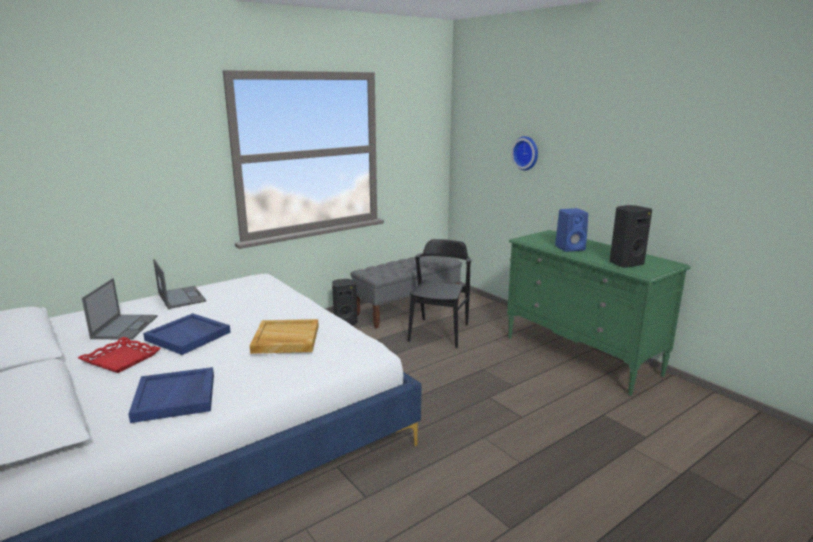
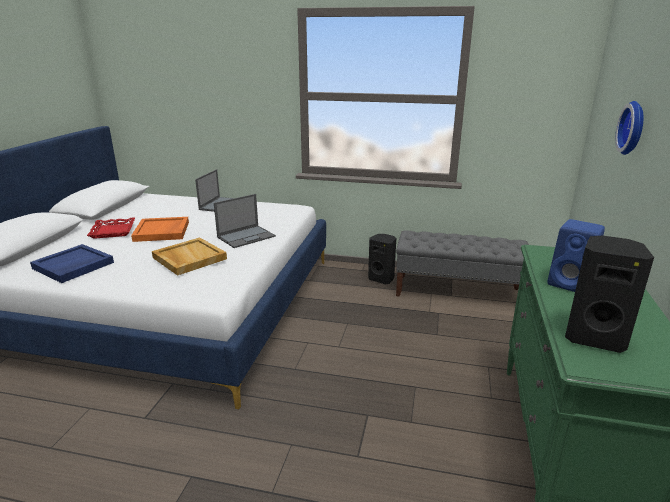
camera: 50 degrees right, 5 degrees up
laptop [82,278,158,340] -> laptop moved to [214,194,276,248]
blue tray [143,313,231,355] -> orange tray [131,217,189,242]
black chair [408,239,471,348] -> none

